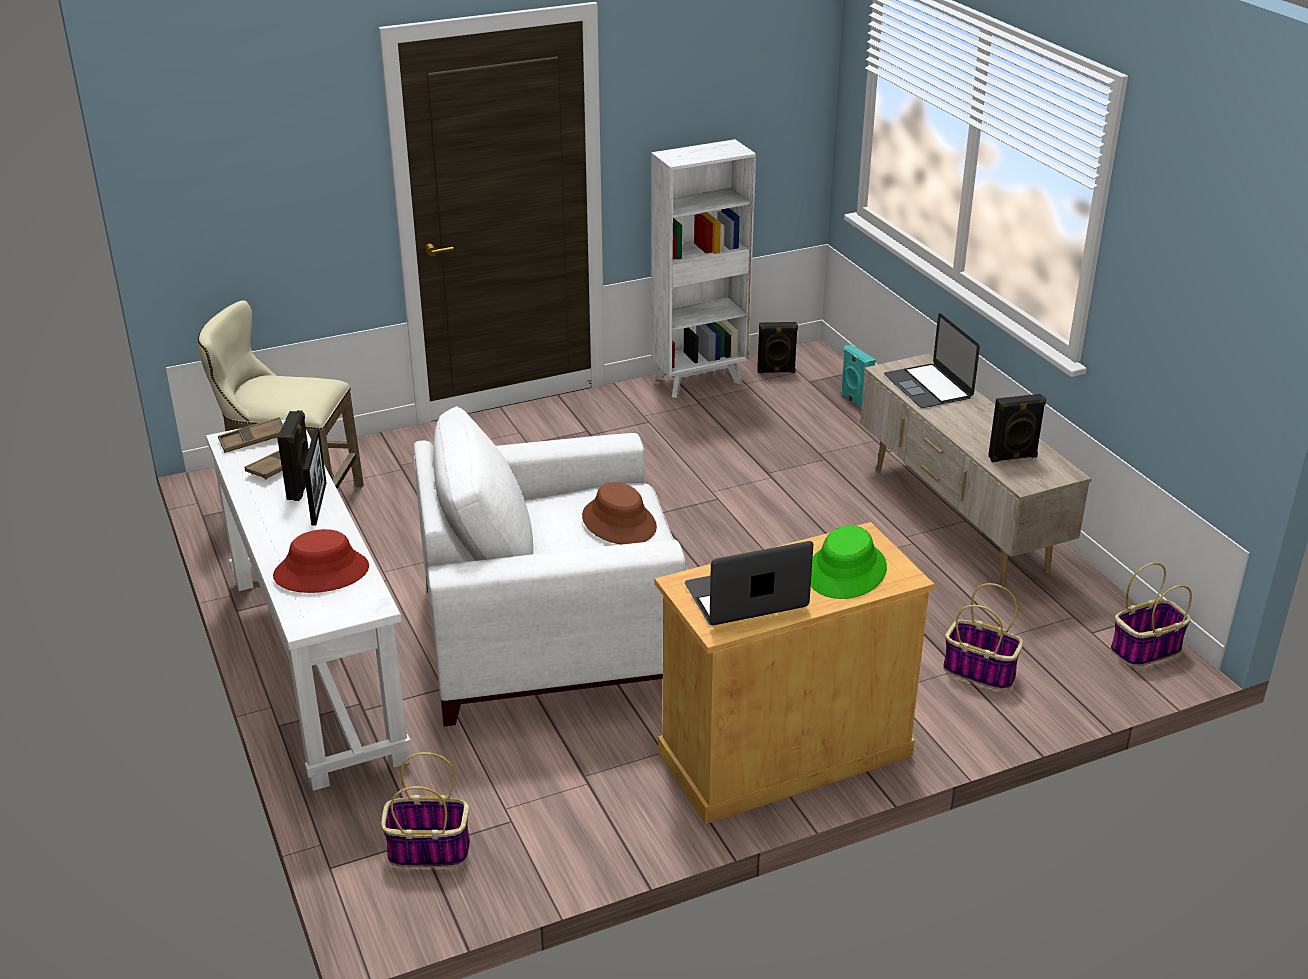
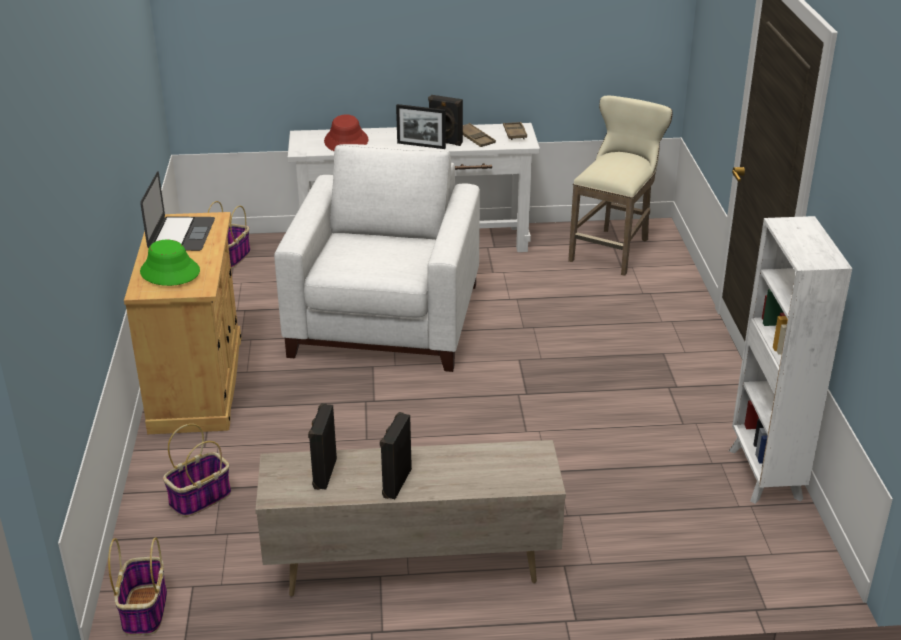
camera: 110 degrees right, 0 degrees up
brown hat [582,482,657,544] -> none
black speaker [757,322,798,373] -> black speaker moved to [380,412,412,499]
turquoise speaker [841,345,875,408] -> none
laptop [884,313,980,408] -> none

